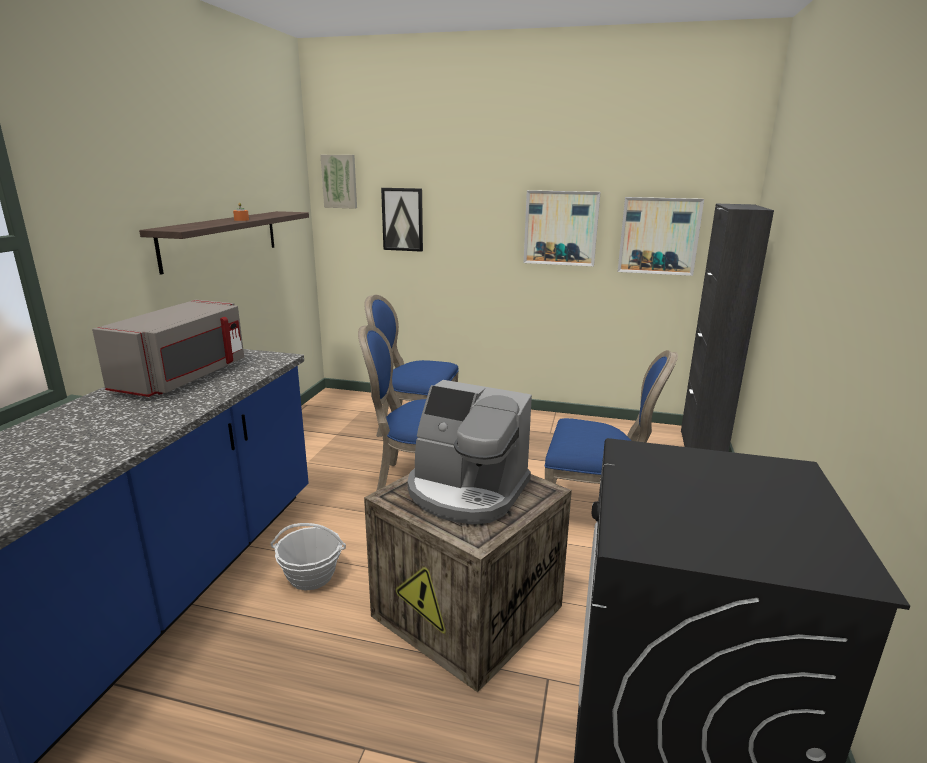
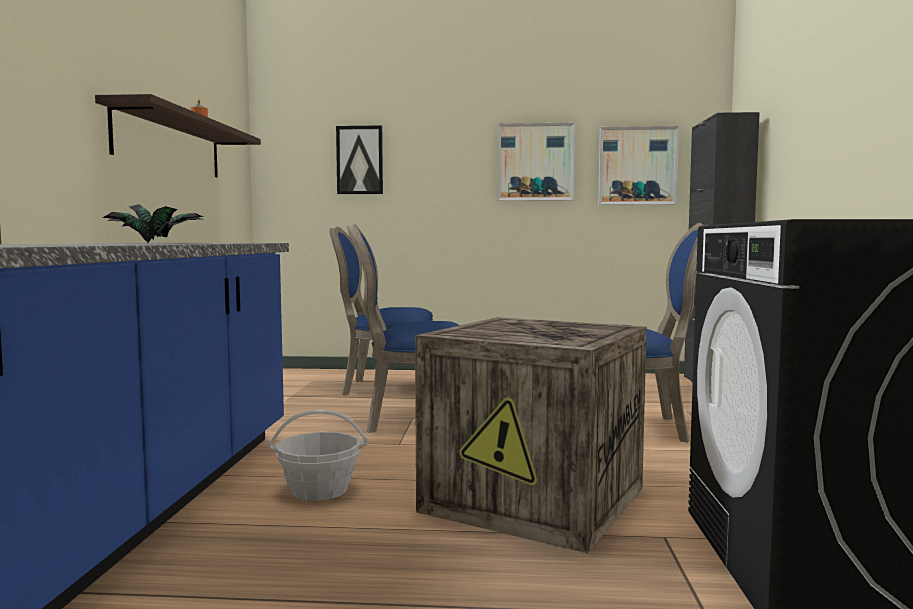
camera: 10 degrees left, 15 degrees down
grey microwave [92,300,244,397] -> potted plant [103,204,203,242]
picture [321,155,357,209] -> none
coffee machine [407,380,532,524] -> none

